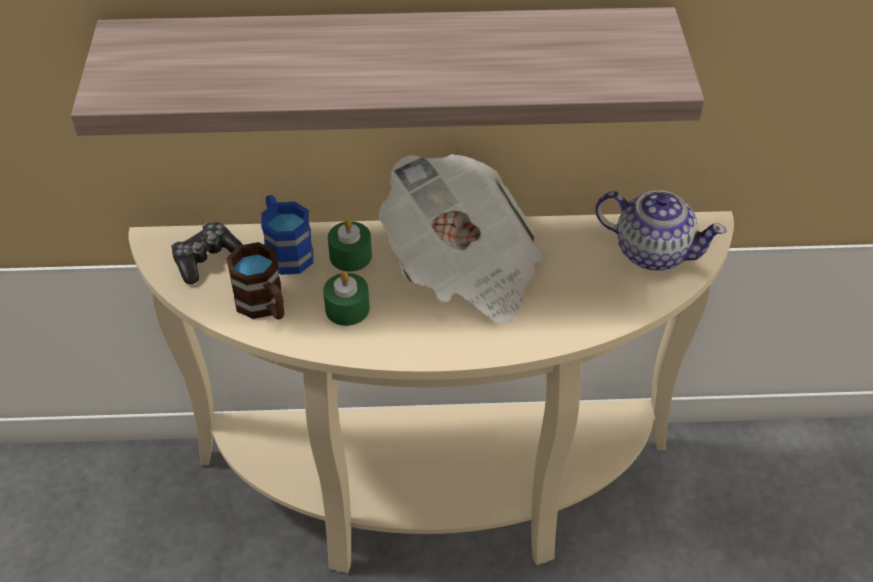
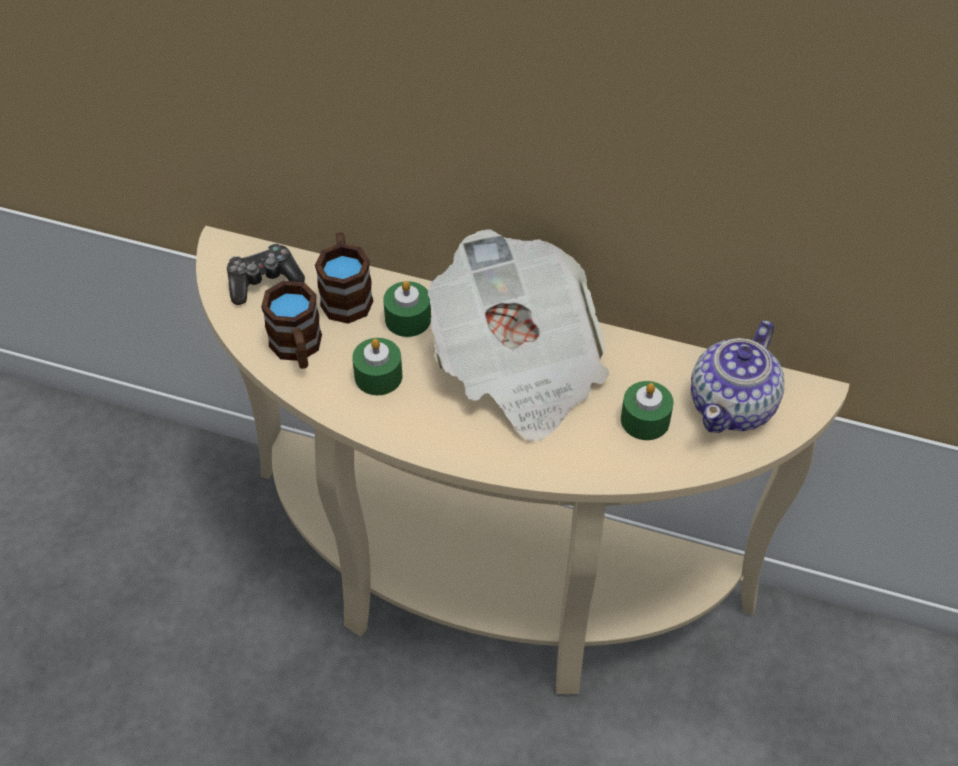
camera: 20 degrees right, 5 degrees up
shelf [71,7,705,136] -> none
blue mug [261,195,313,275] -> brown mug [315,232,373,324]
teapot [595,190,727,270] -> teapot turned 75 degrees clockwise [691,320,784,433]
none -> green candle [621,381,674,440]

